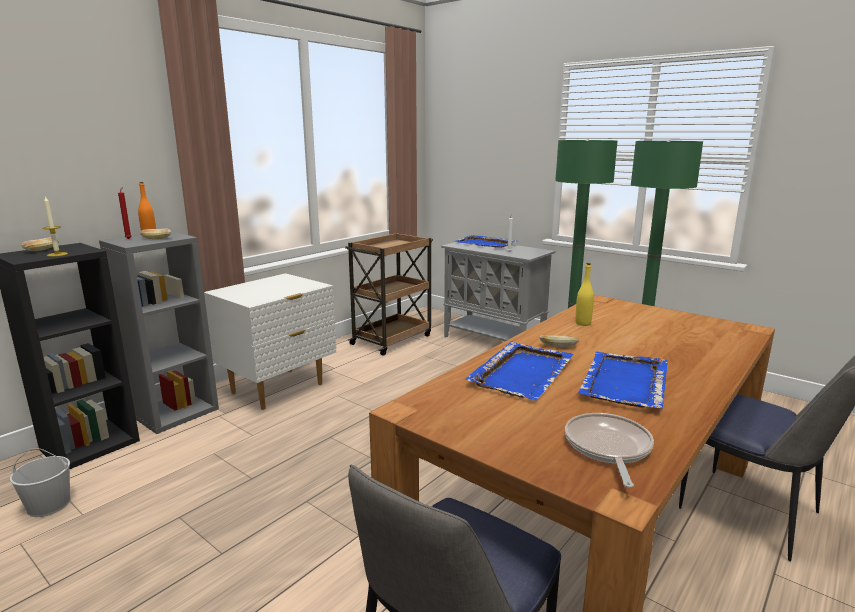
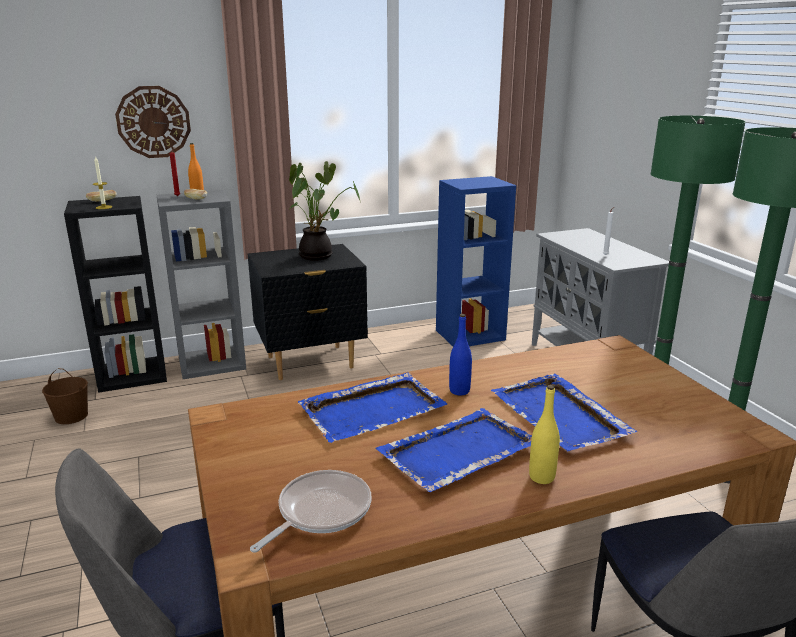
camera: 30 degrees right, 5 degrees up
white bucket [10,448,71,517] -> brown bucket [42,368,88,424]
white nightstand [204,273,336,410] -> black nightstand [248,244,368,380]
brown cart [345,233,433,356] -> blue bookcase [436,176,516,346]
blue tray [454,235,517,248] -> blue tray moved to [491,374,638,451]
bread [540,335,579,347] -> blue bottle [449,314,472,395]
yellow bottle [575,263,594,326] -> yellow bottle moved to [529,385,560,484]
none -> wall clock [115,86,191,158]
none -> potted plant [289,161,361,261]

